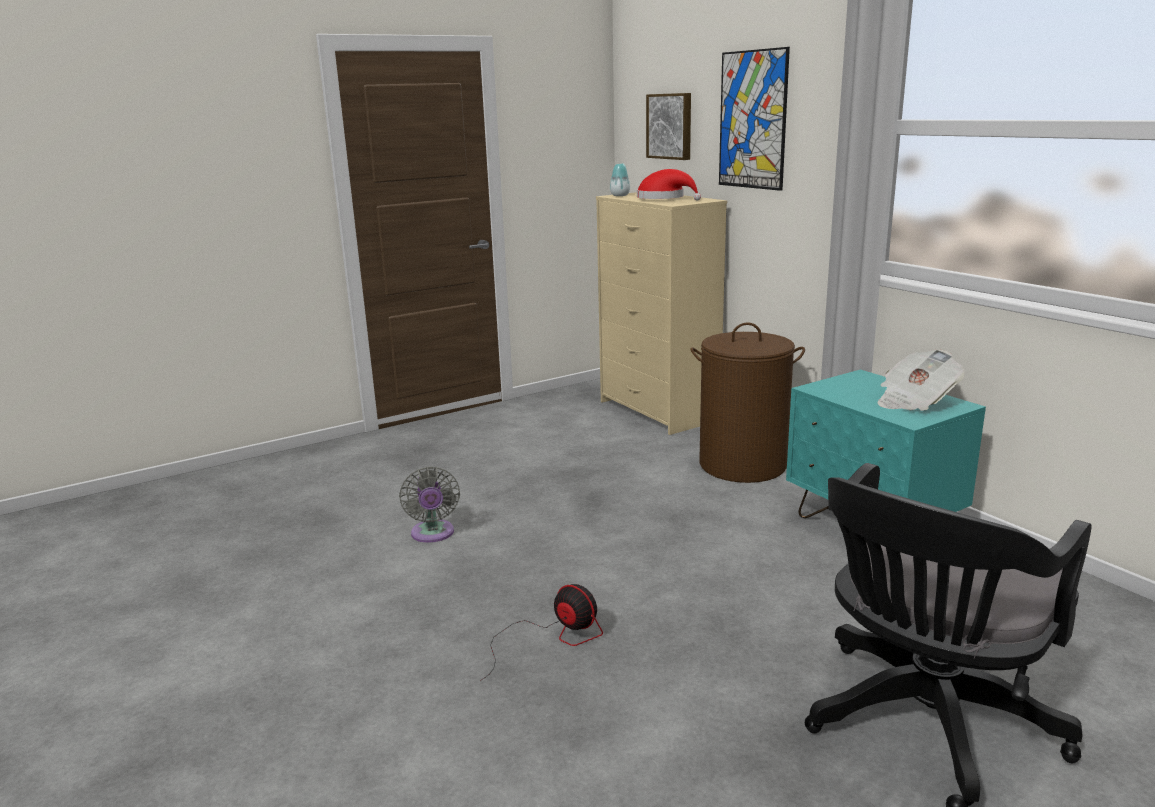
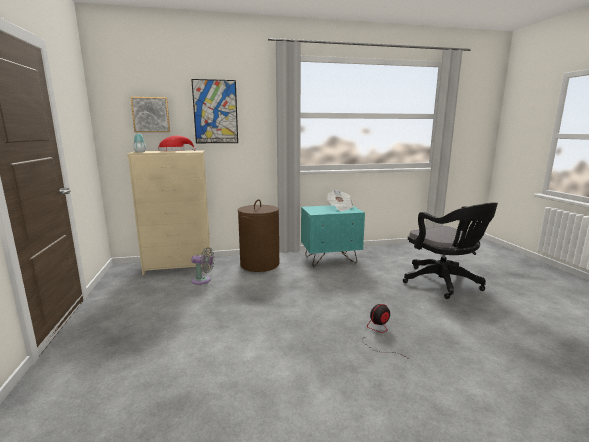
camera: 70 degrees left, 5 degrees down
grey fan [399,466,460,543] -> grey fan moved to [191,247,214,285]

